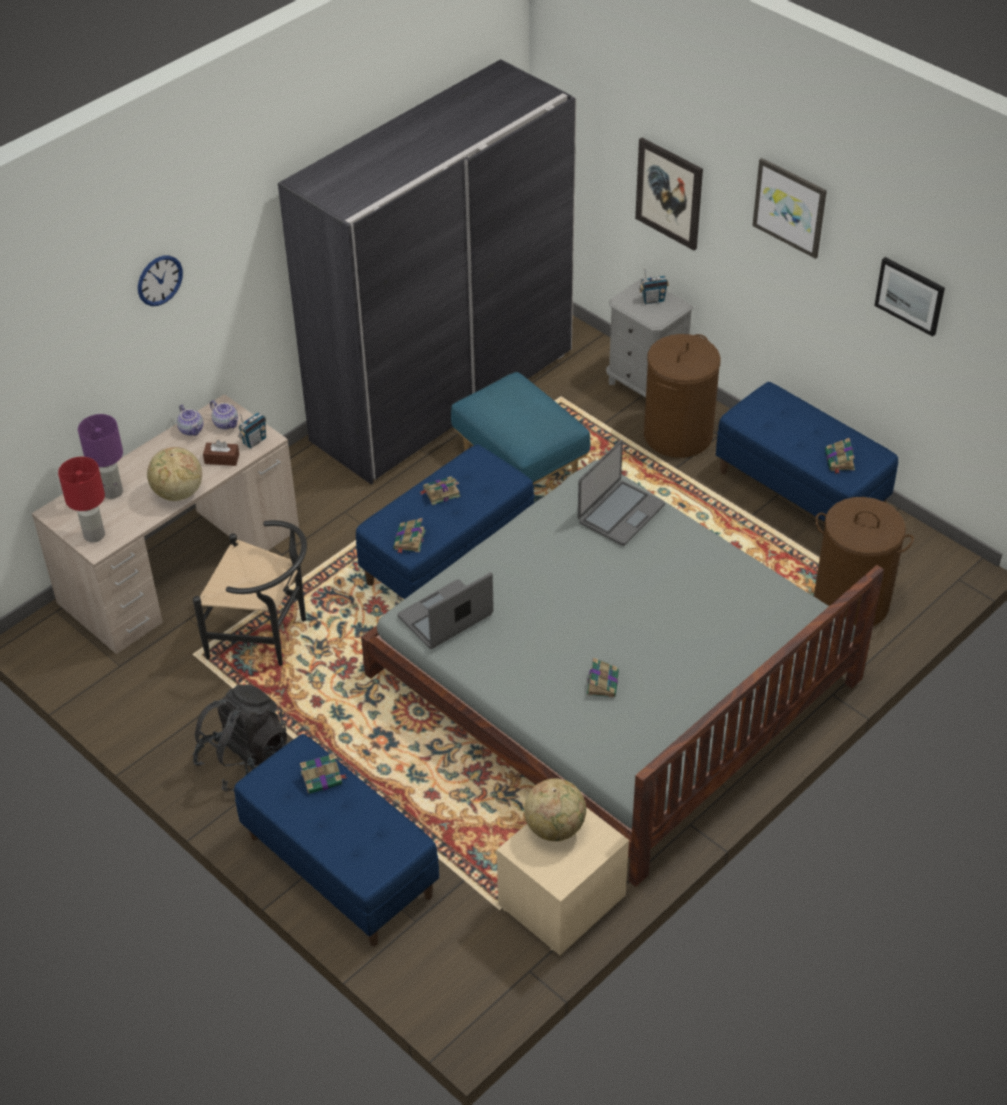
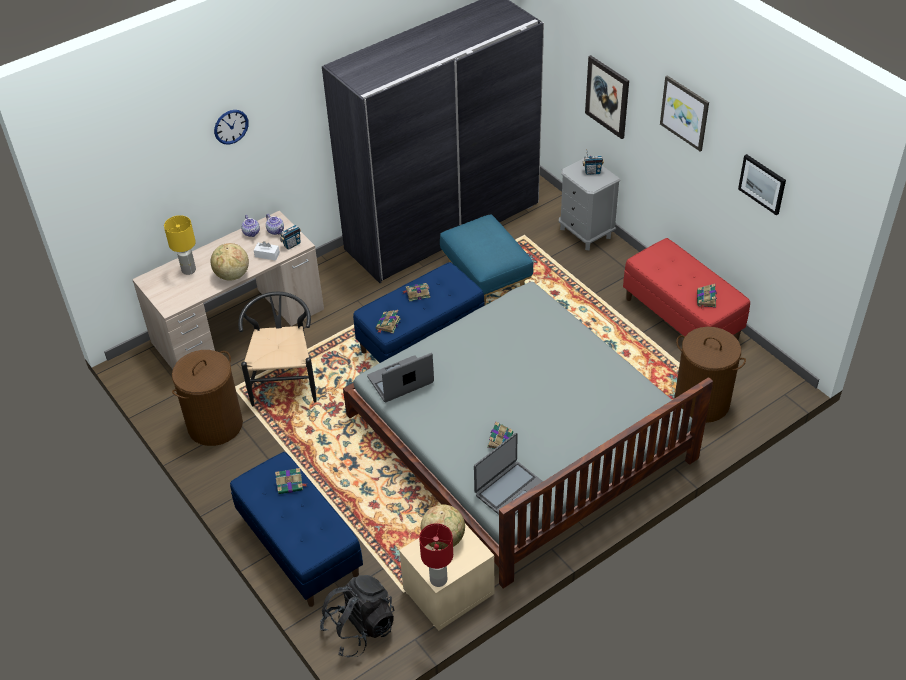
camera: 10 degrees right, 0 degrees up
red table lamp [58,457,105,542] -> red table lamp moved to [419,523,453,587]
purple table lamp [78,414,123,499] -> yellow table lamp [164,215,196,275]
black chair [193,520,307,666] -> black chair turned 120 degrees counterclockwise [238,292,317,406]
black backpack [193,684,287,791] -> black backpack moved to [320,575,395,657]
brown tissue box [203,440,239,466] -> white tissue box [254,241,280,260]
laptop [578,440,665,546] -> laptop moved to [474,433,543,515]
brown laundry basket [644,334,721,458] -> brown laundry basket moved to [172,350,243,446]
blue bench [716,382,898,522] -> red bench [623,238,750,340]

